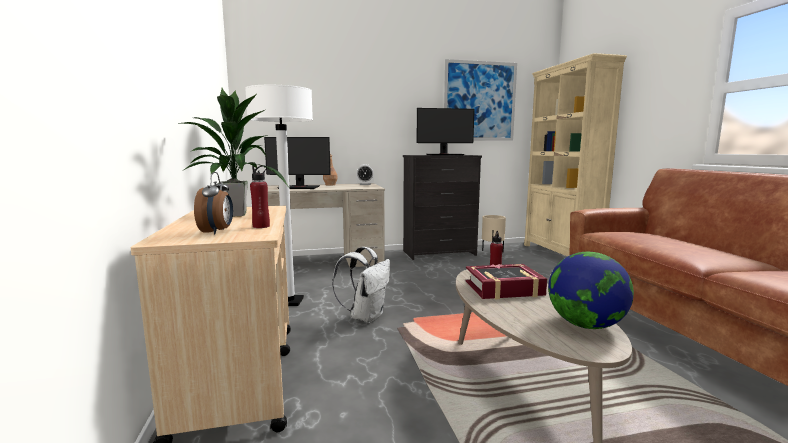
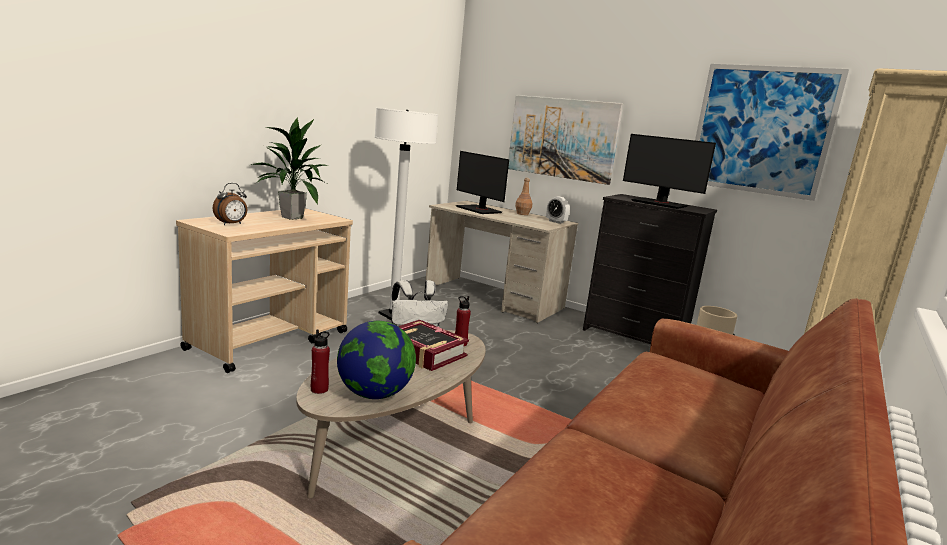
camera: 45 degrees right, 5 degrees up
red bottle [250,165,270,228] -> red bottle moved to [311,329,330,394]
none -> picture [508,95,623,185]

